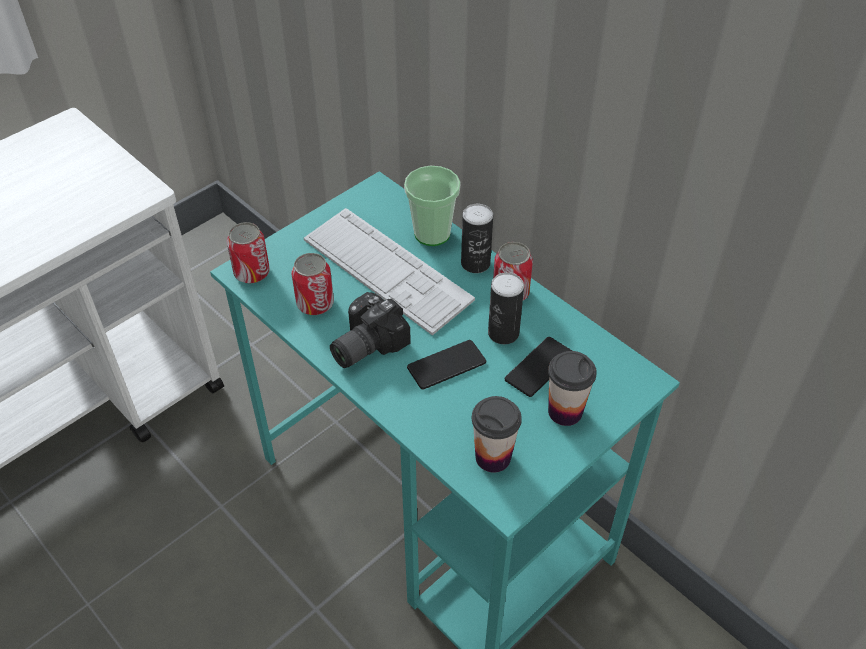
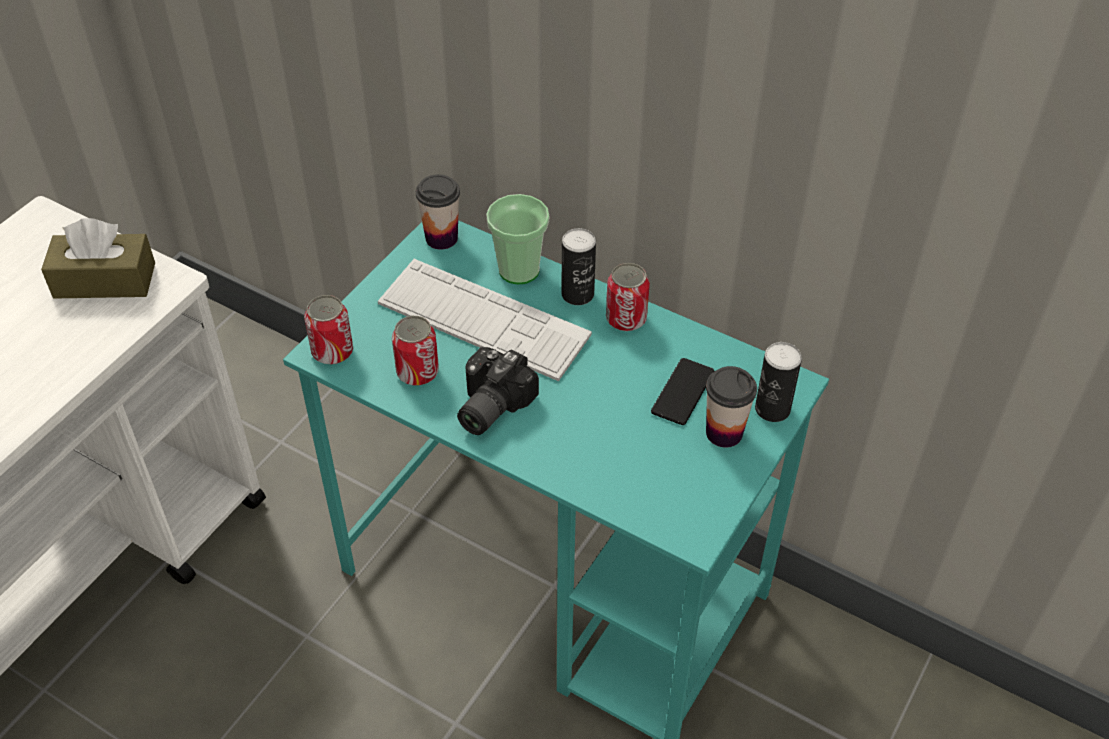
camera: 15 degrees left, 0 degrees up
phone [407,340,486,390] -> none
cup [472,396,522,473] -> cup moved to [416,174,460,250]
can [488,272,524,344] -> can moved to [755,342,802,422]
none -> brown tissue box [41,218,155,299]

